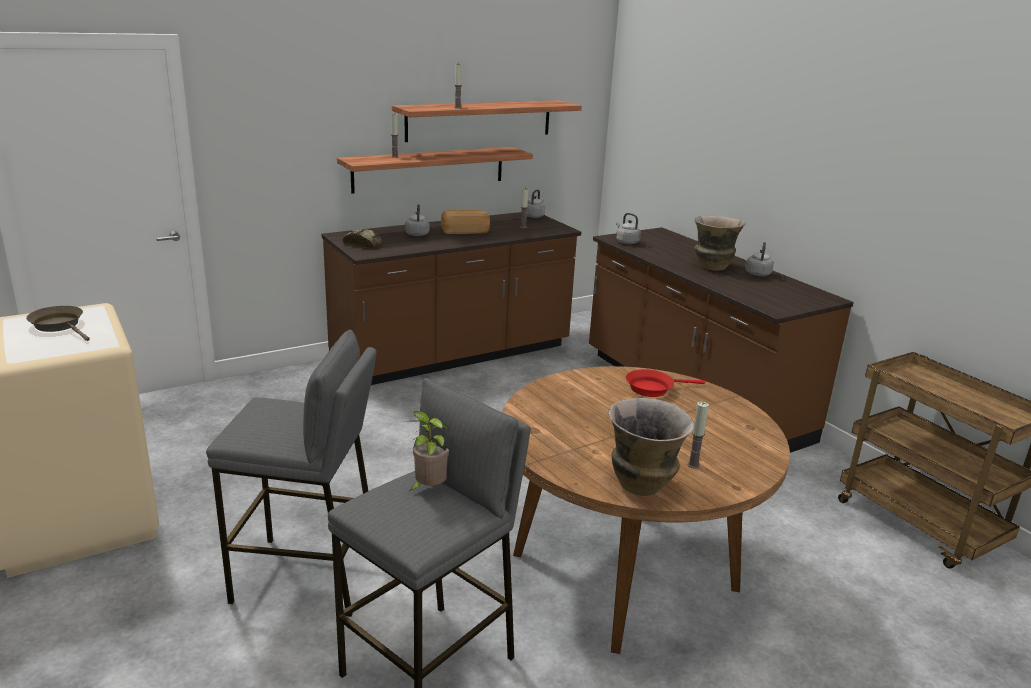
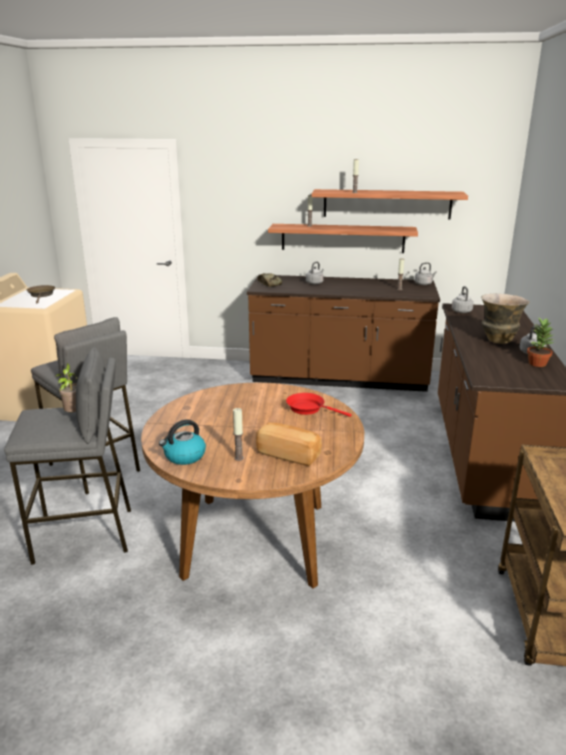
camera: 40 degrees right, 0 degrees up
bread [441,210,490,234] -> bread moved to [256,422,322,466]
vase [608,398,694,496] -> kettle [159,419,206,465]
none -> potted plant [527,318,554,367]

